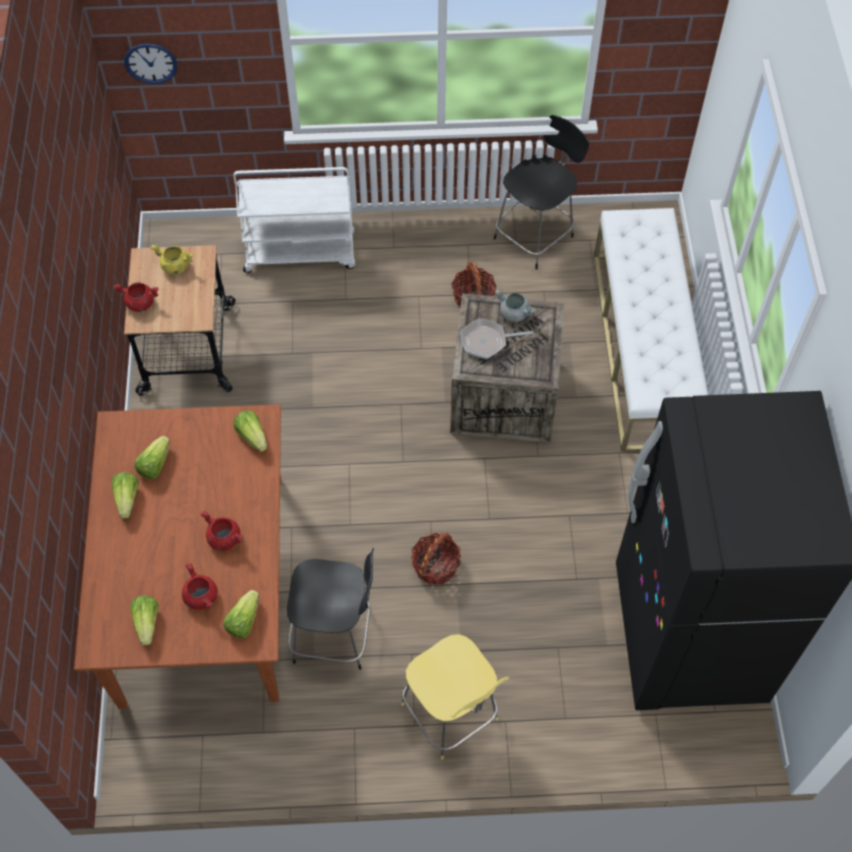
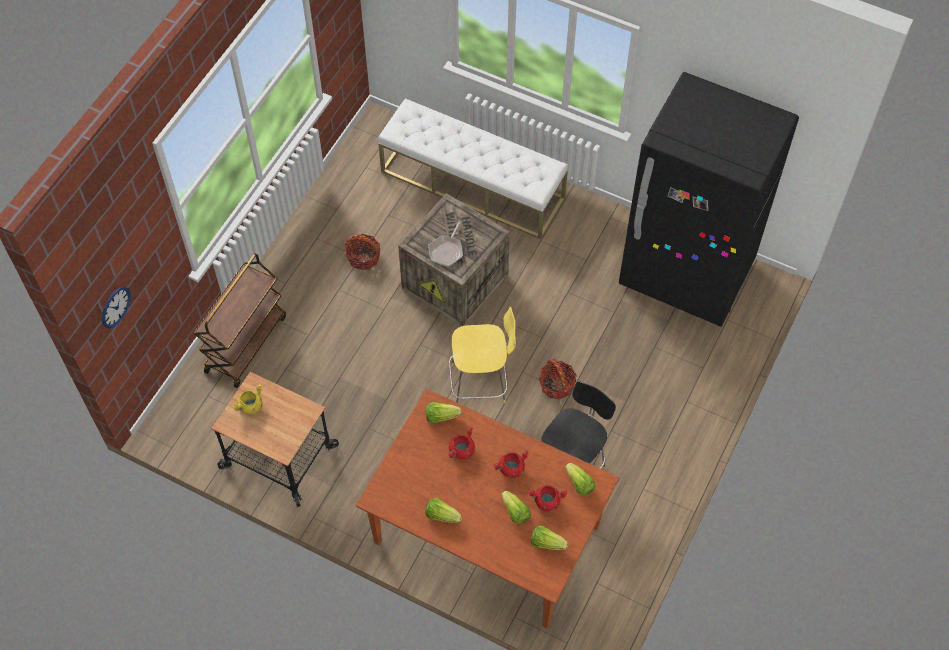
camera: 60 degrees left, 0 degrees up
red cooking pot [114,282,158,312] -> red cooking pot moved to [448,427,475,460]
lettuce [134,436,170,479] -> lettuce moved to [501,491,531,524]
white cart [234,167,355,273] -> brown cart [194,254,286,388]
yellow stool [401,634,509,760] -> yellow stool moved to [449,306,516,404]
black stool [494,115,589,269] -> none
grey cooking pot [495,290,535,322] -> none

